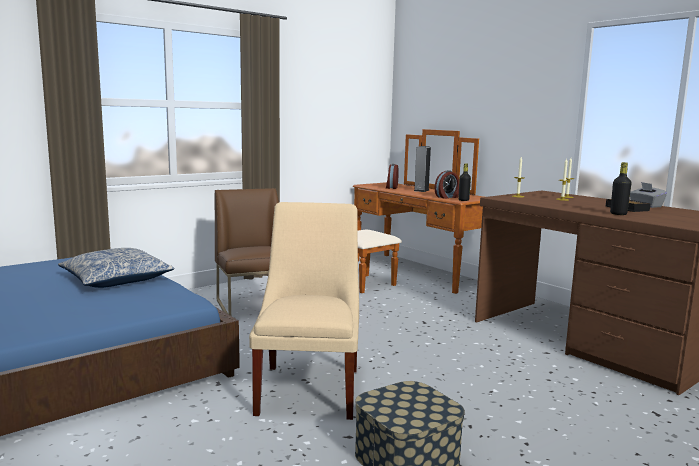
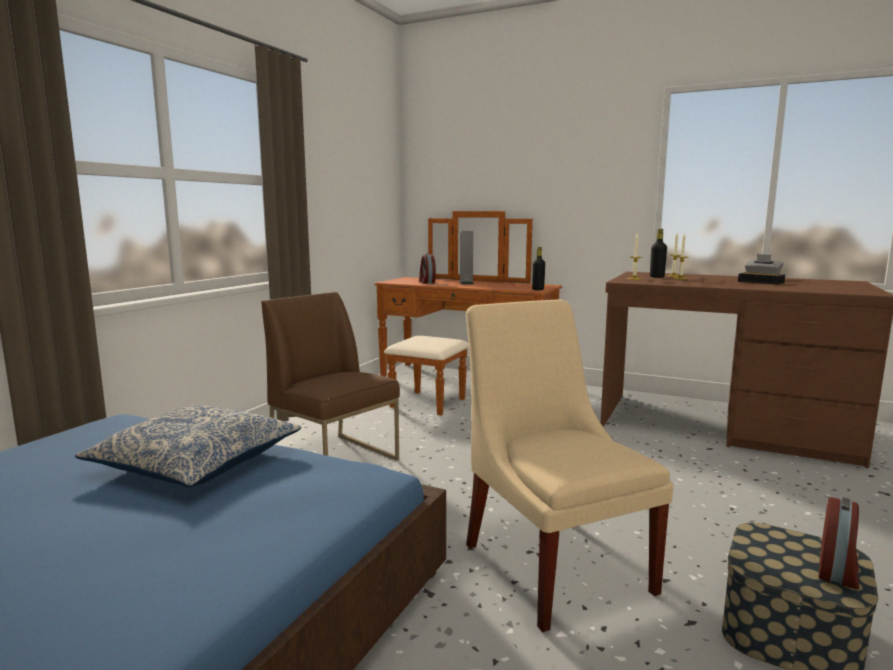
camera: 25 degrees left, 0 degrees up
alarm clock [434,170,459,199] -> alarm clock moved to [818,497,859,590]
black bottle [610,162,632,215] -> black bottle moved to [650,229,667,278]

